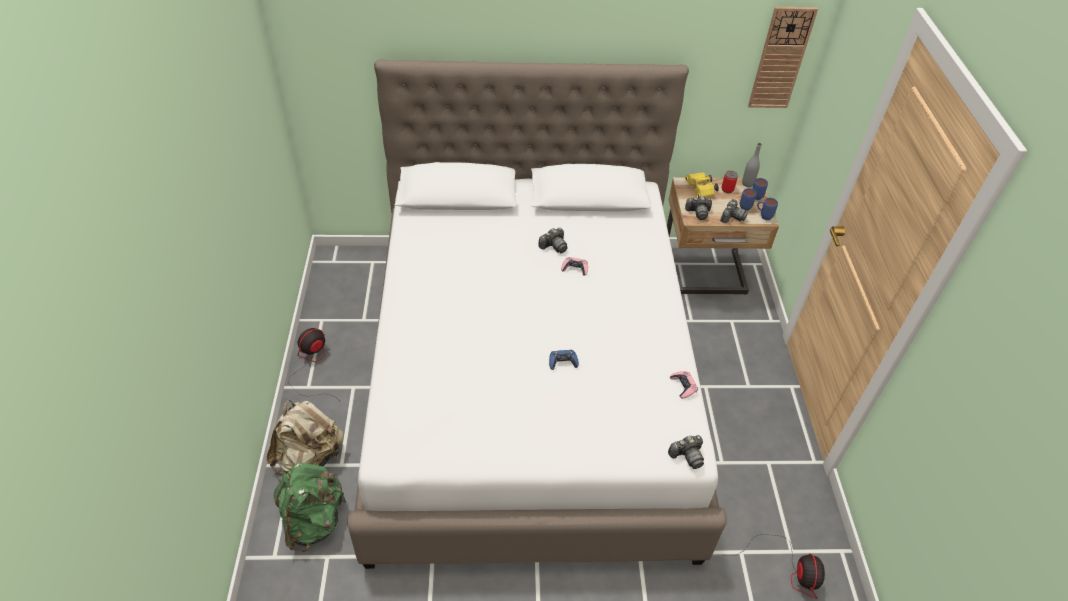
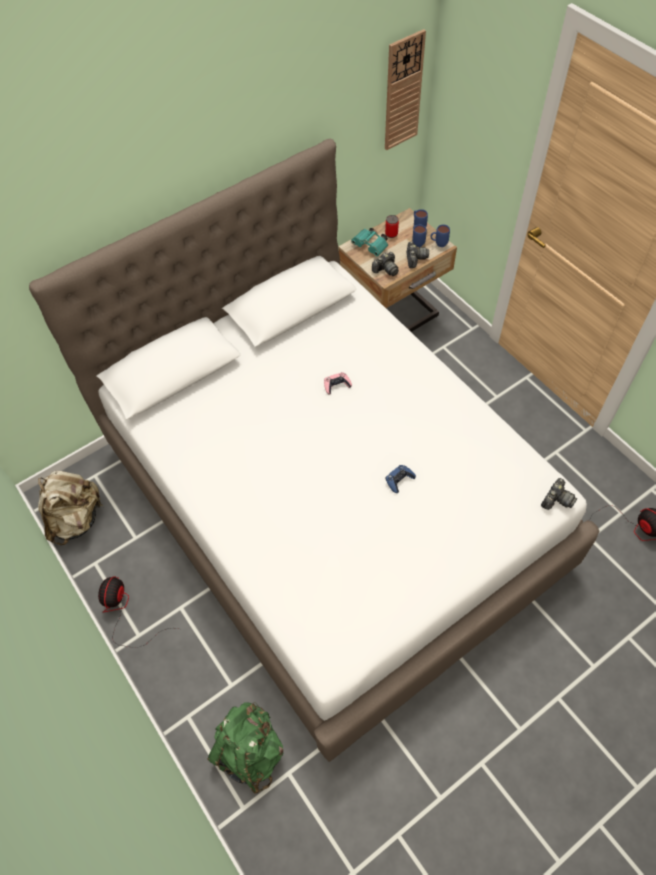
camera: 30 degrees left, 10 degrees up
beige backpack [267,400,344,475] -> beige backpack moved to [38,471,104,545]
camera [538,228,567,253] -> none
pink game controller [670,371,698,399] -> none
yellow binoculars [685,172,719,198] -> turquoise binoculars [351,228,388,256]
grey bottle [742,143,761,187] -> none

